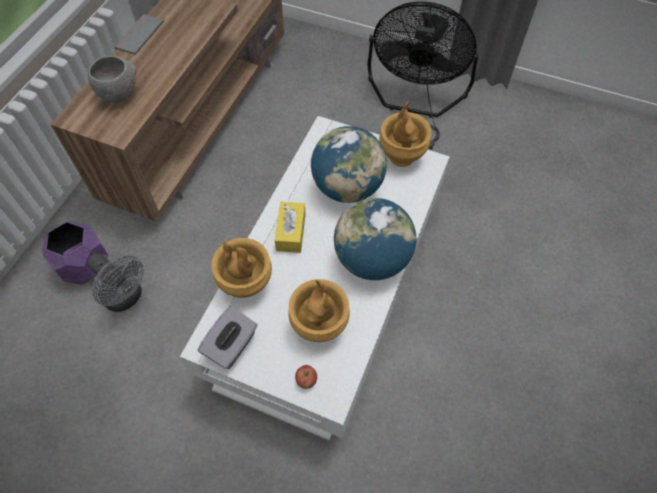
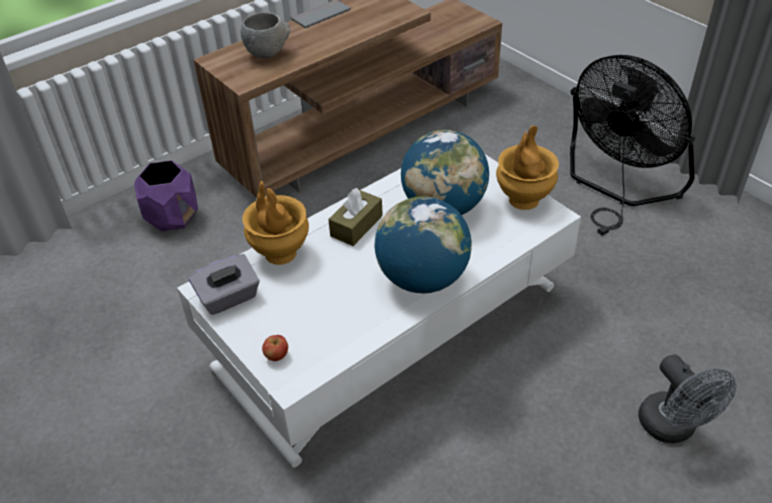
camera: 30 degrees right, 15 degrees down
grey fan [87,253,144,312] -> grey fan moved to [638,354,736,443]
yellow tissue box [274,202,306,253] -> brown tissue box [328,188,383,246]
brown vase [289,279,350,342] -> none

